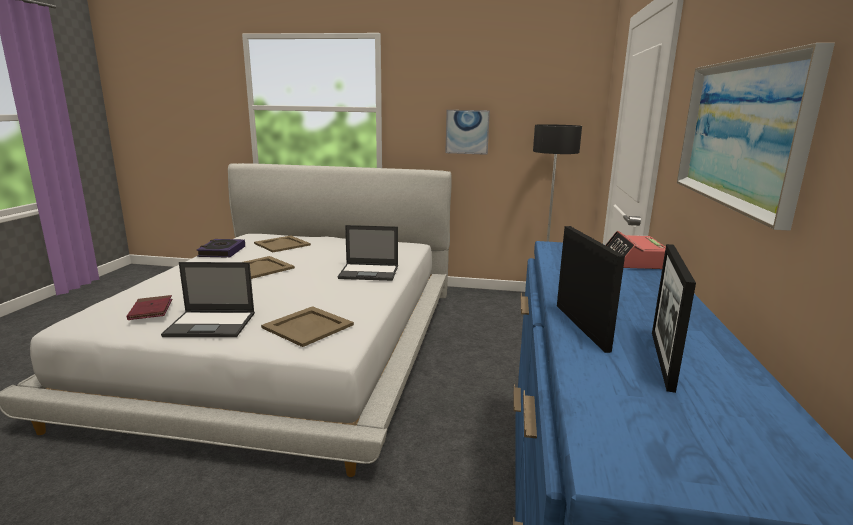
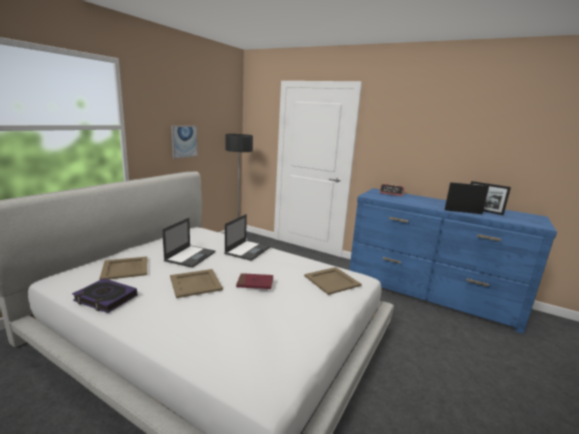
camera: 70 degrees left, 0 degrees up
red book [127,295,172,320] -> red book moved to [236,273,273,289]
laptop [161,262,255,337] -> laptop moved to [162,218,215,268]
picture [677,43,835,231] -> none

